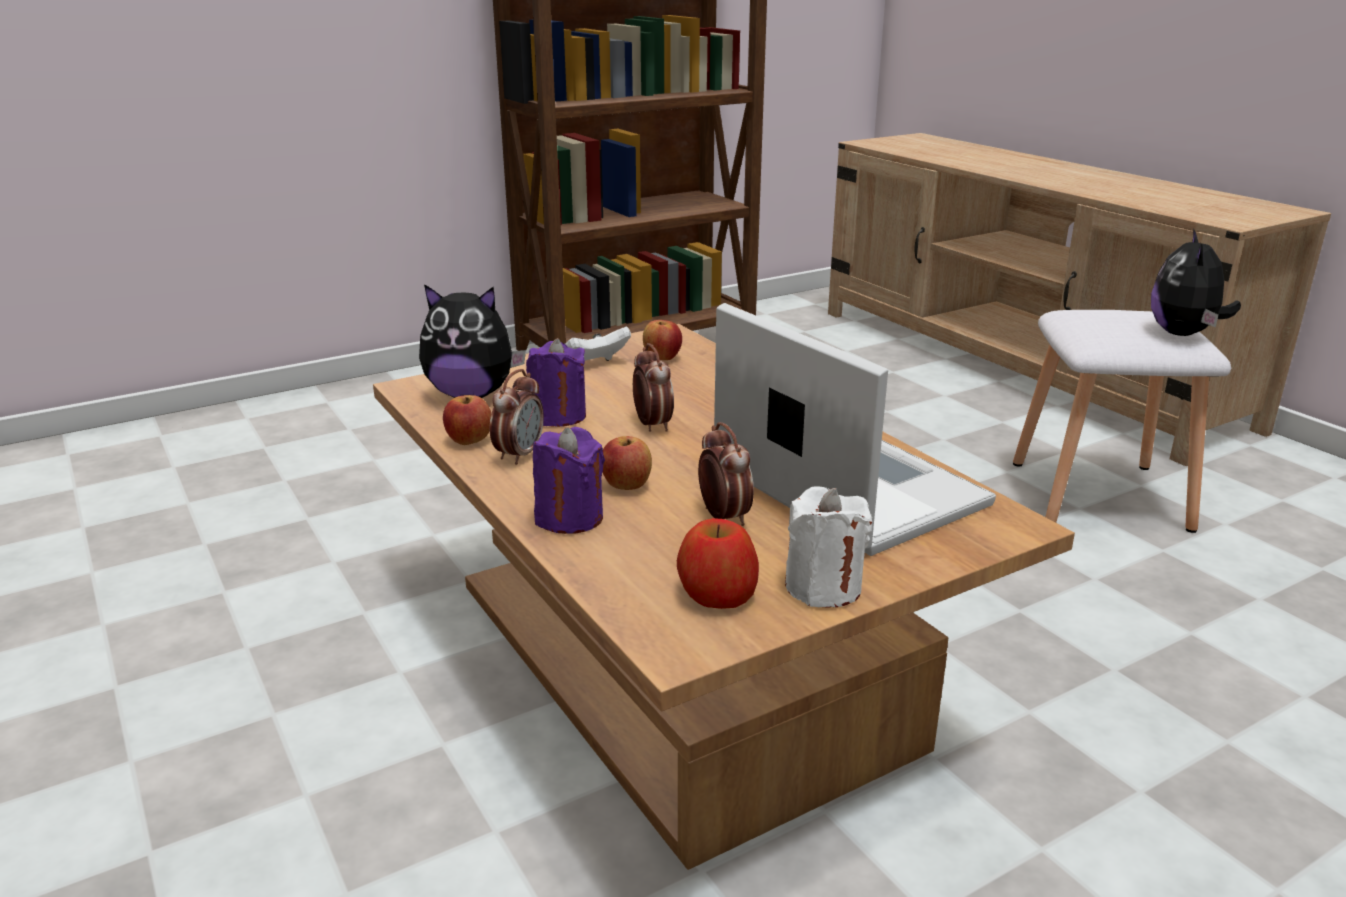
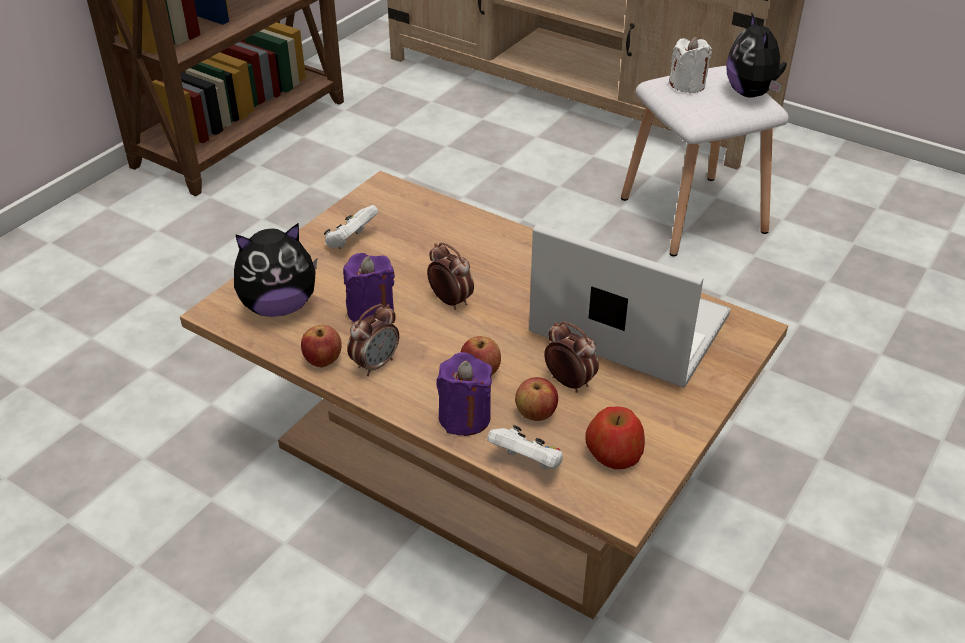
camera: 25 degrees left, 15 degrees up
alarm clock [490,369,544,465] -> alarm clock turned 45 degrees clockwise [347,304,399,376]
apple [643,320,682,360] -> apple moved to [515,377,558,421]
white candle [785,486,872,608] -> white candle moved to [669,37,712,93]
none -> white game controller [487,425,563,470]

